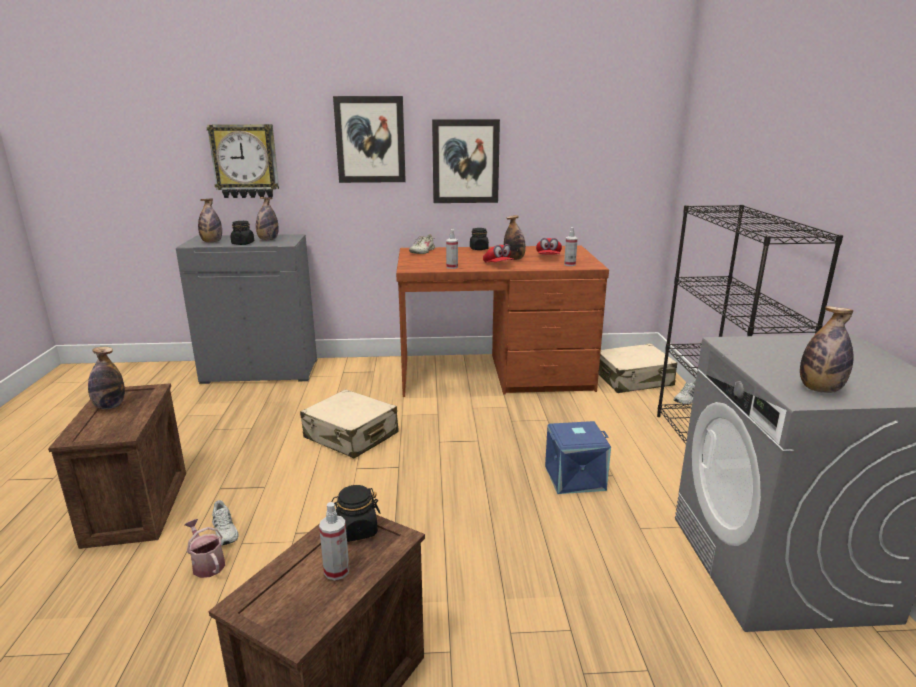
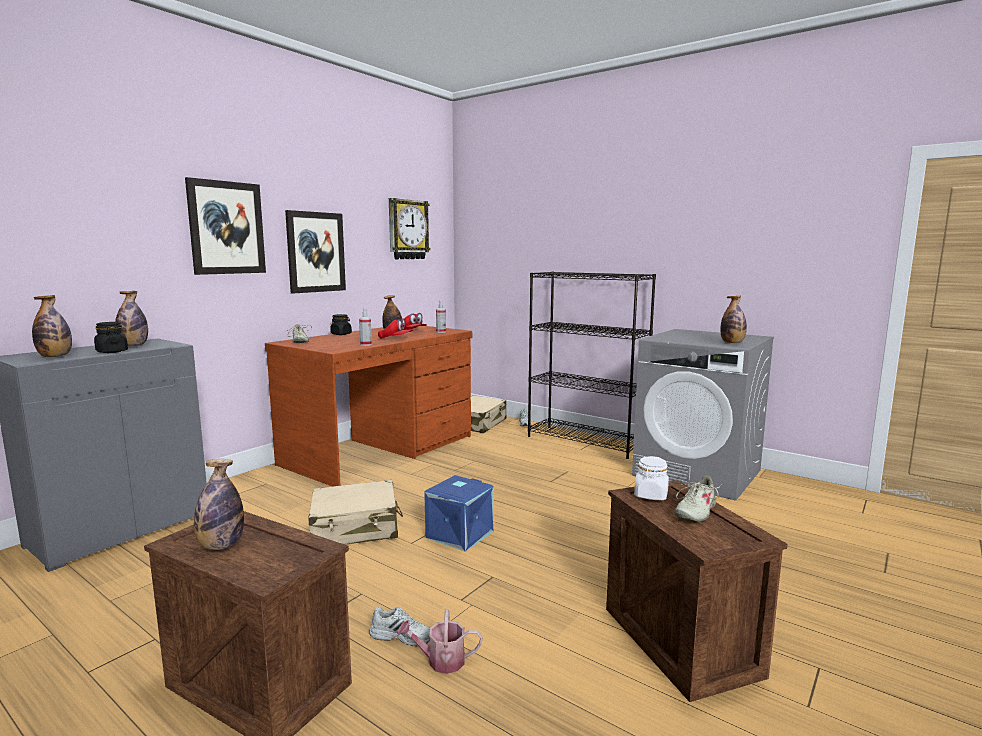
camera: 50 degrees left, 10 degrees down
wall clock [207,124,279,198] -> wall clock moved to [389,198,430,259]
spray bottle [319,502,349,580] -> beige shoe [674,475,722,521]
black jar [331,485,380,542] -> white jar [634,456,669,500]
blue storage box [545,421,611,494] -> blue storage box moved to [424,475,494,551]

